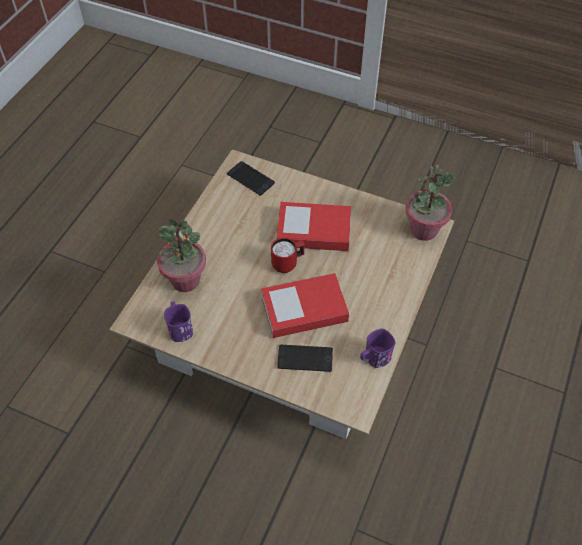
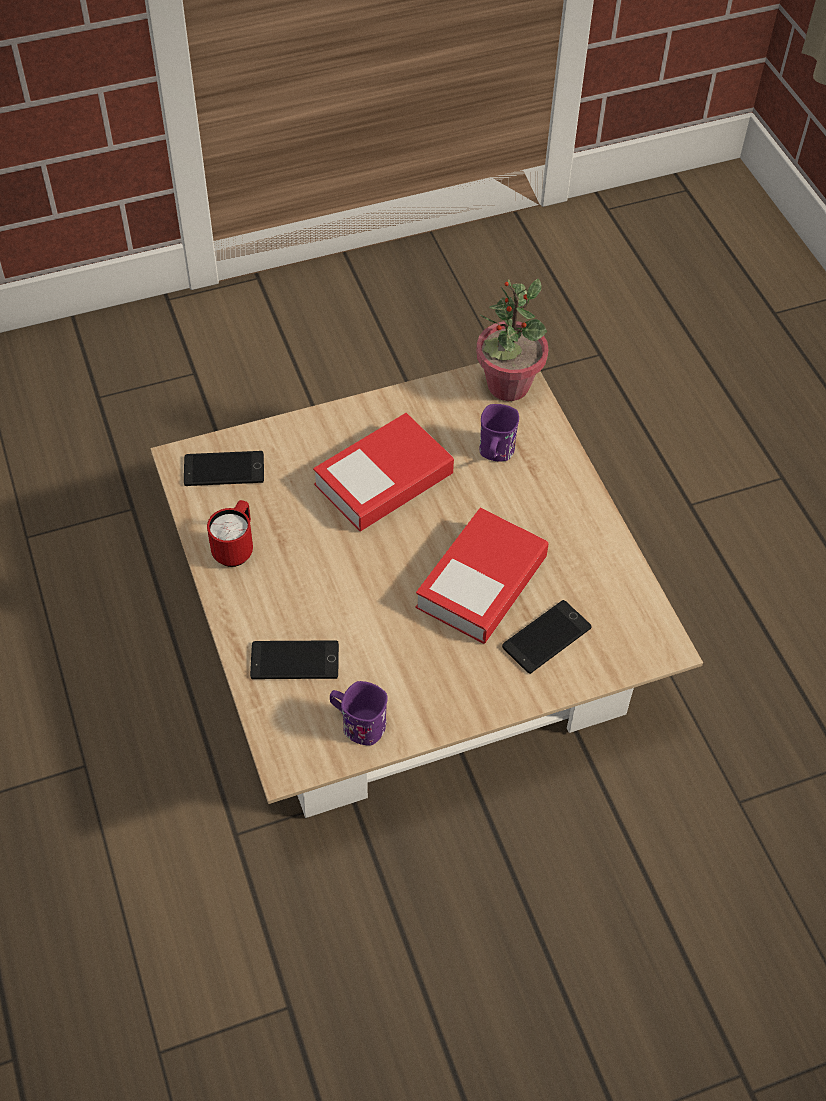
camera: 45 degrees left, 0 degrees up
potted plant [157,219,206,292] -> phone [250,640,339,679]
red mug [271,238,305,273] -> red mug moved to [207,500,253,567]
purple mug [360,329,396,368] -> purple mug moved to [479,404,519,461]

